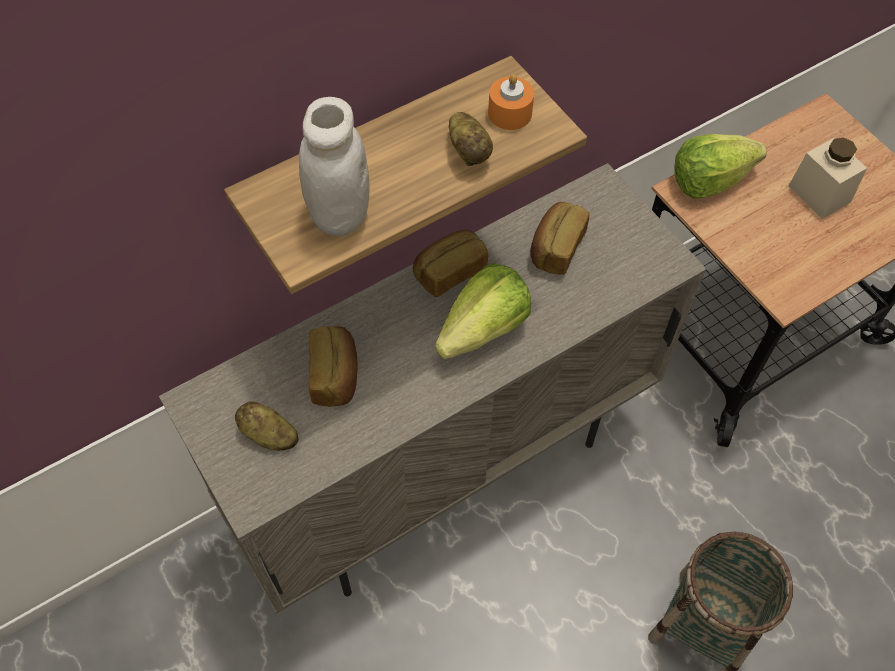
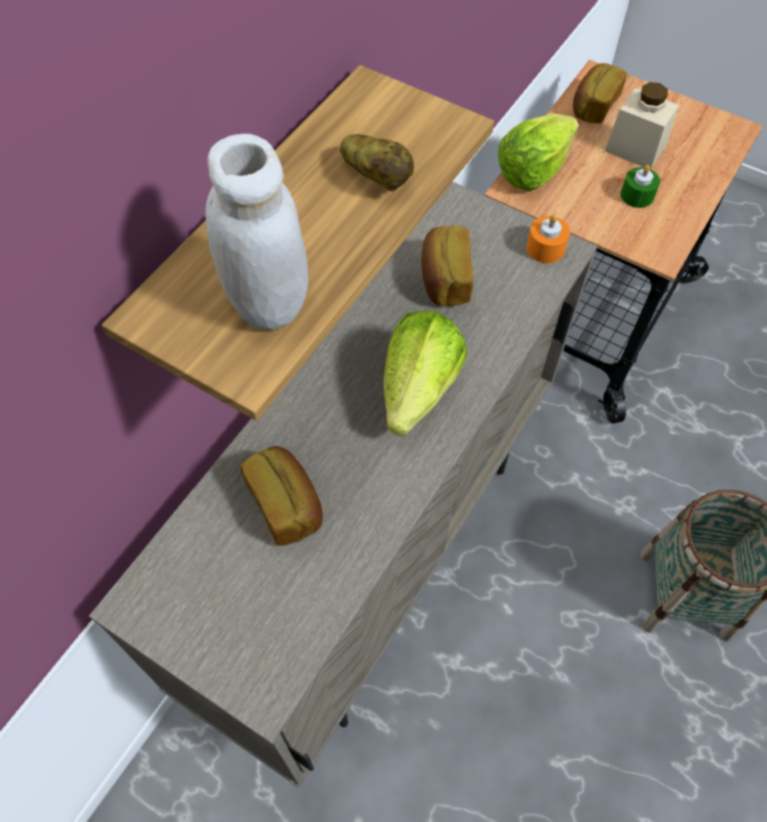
camera: 25 degrees left, 0 degrees up
potato [235,401,298,451] -> none
bread [413,230,488,297] -> bread moved to [573,63,627,124]
orange candle [488,74,534,130] -> orange candle moved to [527,215,570,263]
none -> green candle [620,165,660,208]

